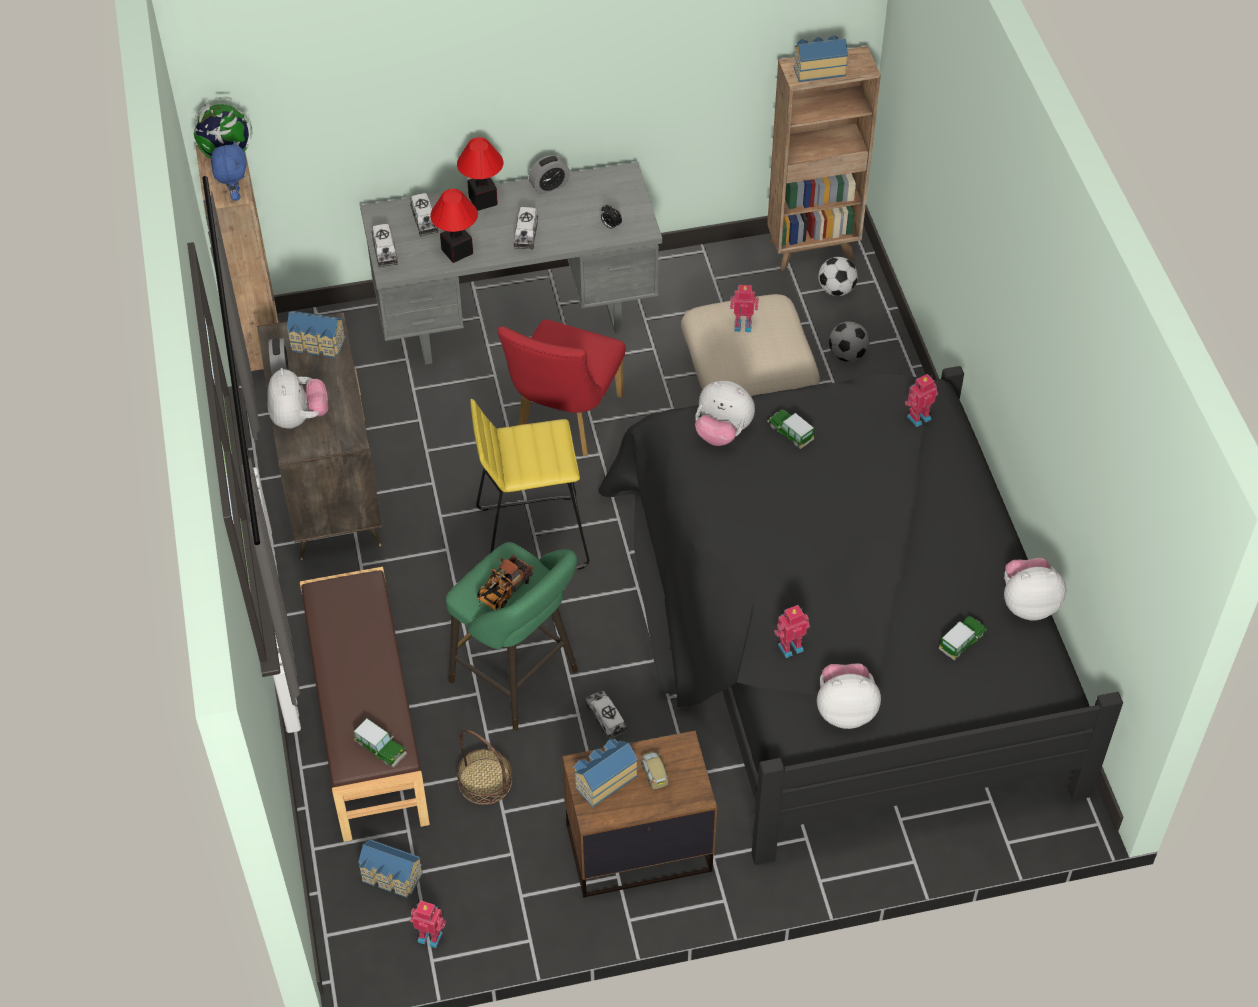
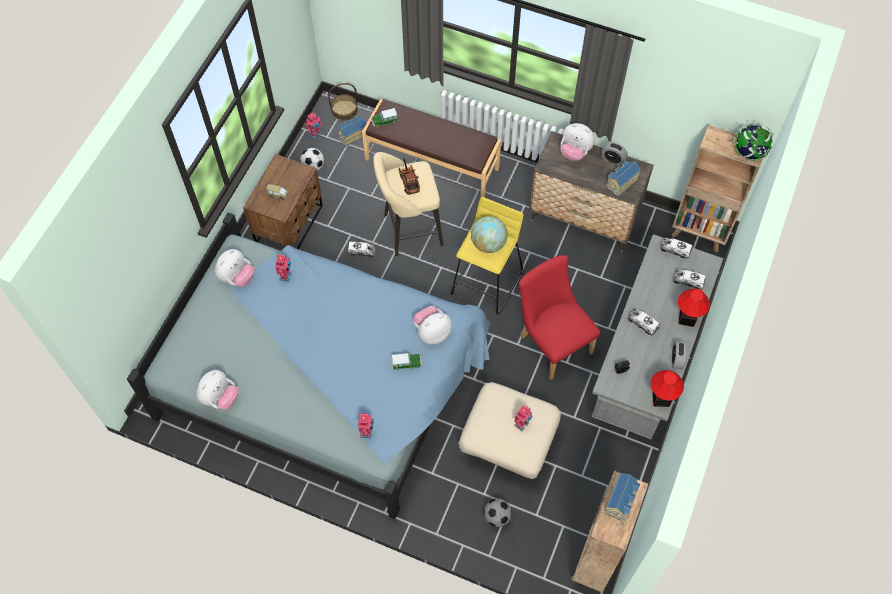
camera: 125 degrees right, 10 degrees up
blue plush toy [211,140,247,201] -> none
table lamp [430,189,478,263] -> table lamp moved to [651,370,684,407]
green stool [446,542,578,730] -> beige stool [373,152,443,256]
basket [457,730,512,805] -> basket moved to [328,83,358,121]
toy house [574,739,638,807] -> none
black bed [598,366,1123,865] -> blue bed [127,213,490,519]
football [818,257,858,296] -> football moved to [300,148,324,171]
toy car [939,616,987,661] -> none
none -> globe [471,216,508,253]

